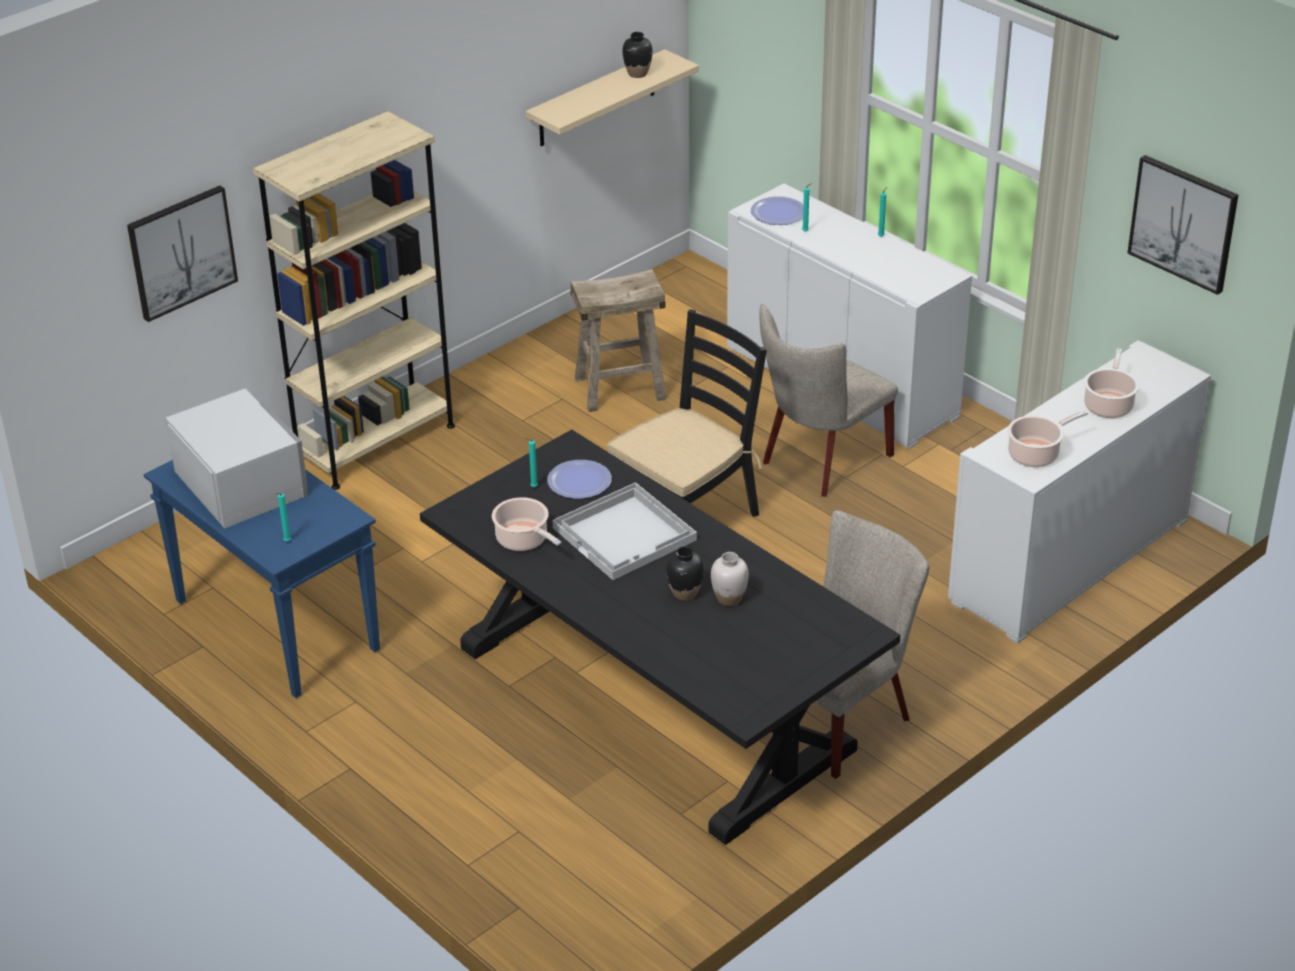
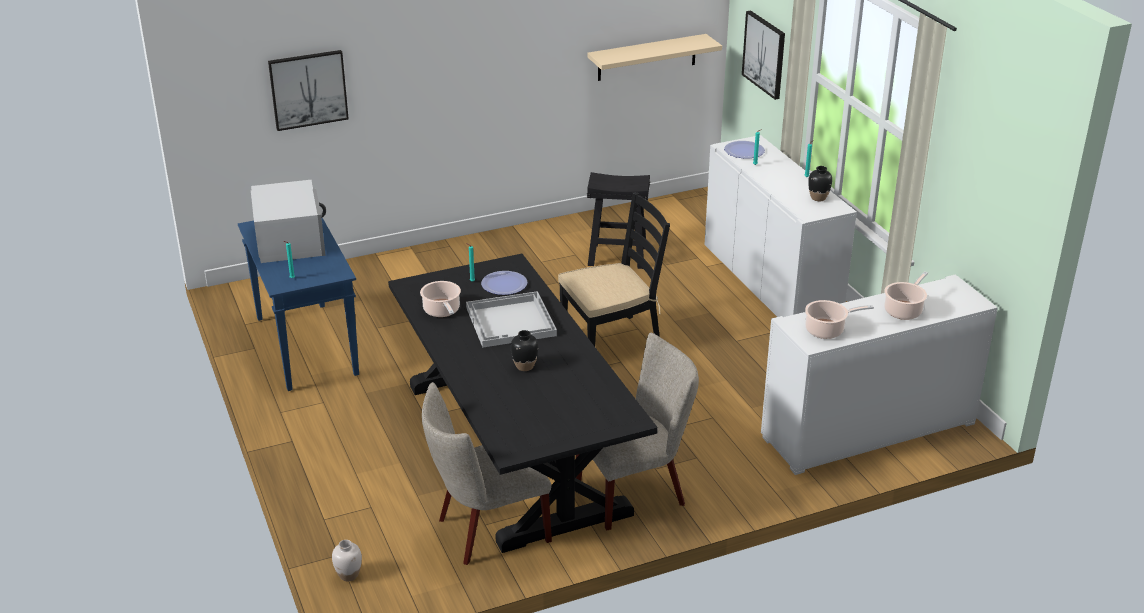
camera: 20 degrees right, 5 degrees down
beige bookcase [253,111,455,490] -> none
beige stool [570,269,667,412] -> black stool [587,172,650,269]
black vase [622,32,652,78] -> black vase moved to [808,166,832,201]
white vase [711,552,749,606] -> white vase moved to [332,540,362,581]
beige chair [759,304,898,497] -> beige chair moved to [422,382,552,565]
picture [1127,155,1238,295] -> picture moved to [742,10,785,100]

